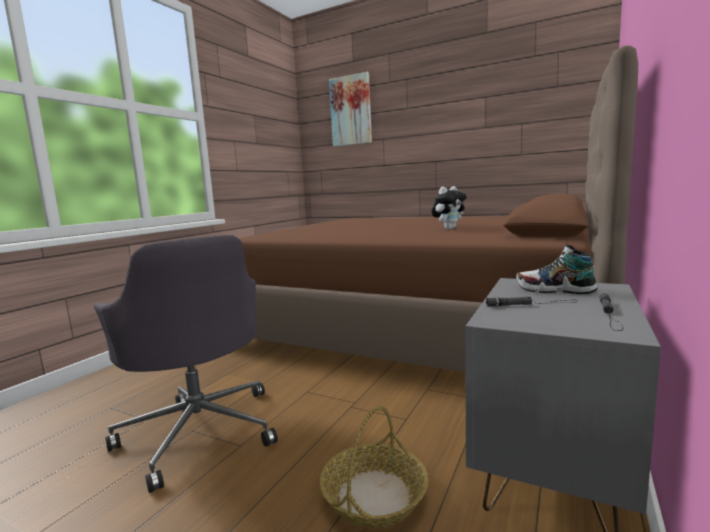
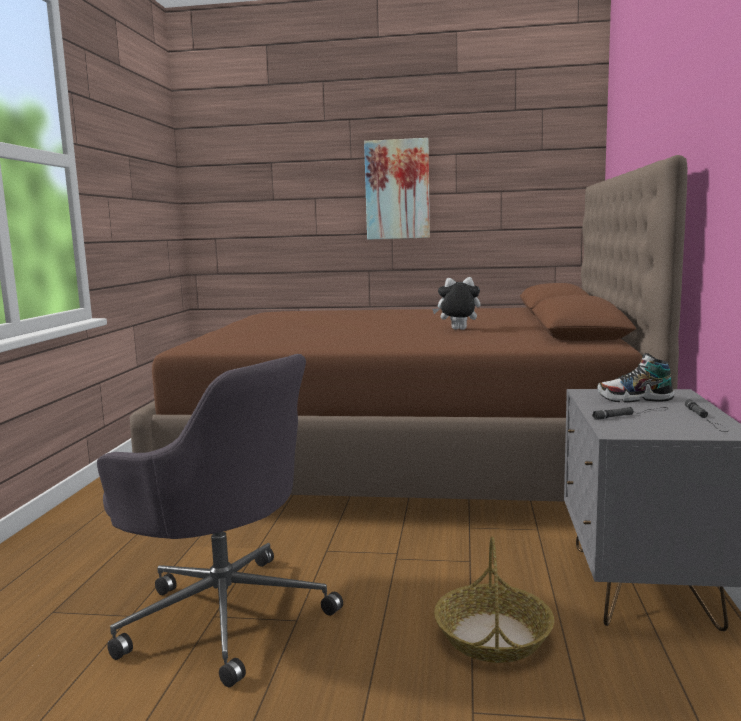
camera: 20 degrees left, 0 degrees up
picture [329,72,372,146] -> picture moved to [364,138,430,240]
plush toy [432,186,467,230] -> plush toy turned 120 degrees counterclockwise [432,277,481,330]

